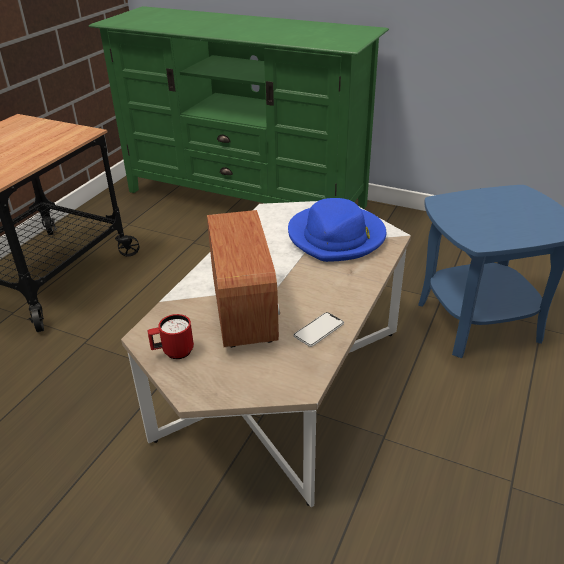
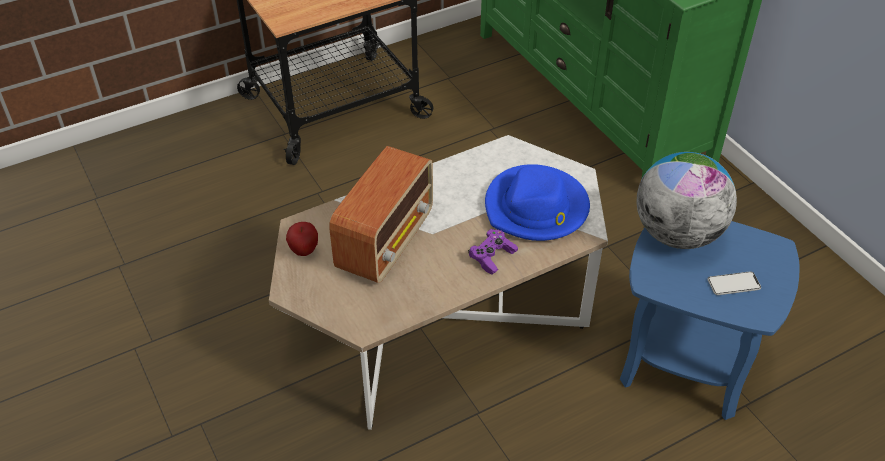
camera: 35 degrees right, 10 degrees up
red mug [148,314,194,359] -> apple [286,222,318,256]
phone [293,312,344,347] -> phone moved to [708,271,761,295]
none -> purple game controller [468,229,518,275]
none -> globe [637,152,737,249]

